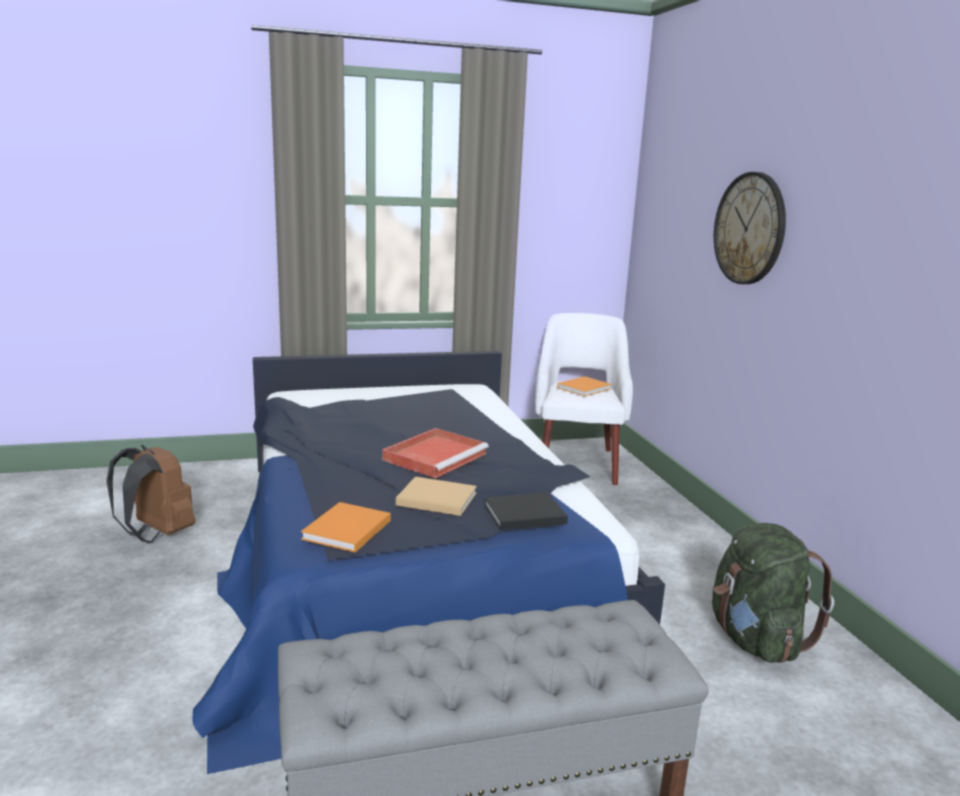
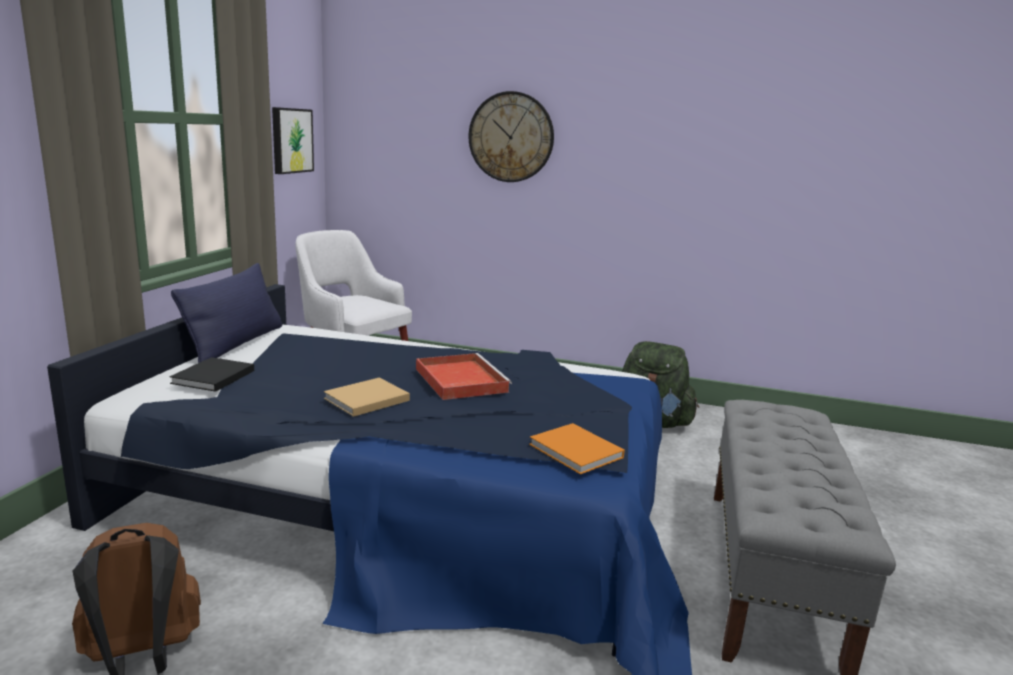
camera: 60 degrees left, 0 degrees up
beige book [396,477,477,516] -> beige book moved to [324,378,410,417]
black book [484,492,568,530] -> black book moved to [169,357,254,392]
orange book [557,376,612,397] -> none
none -> blue pillow [171,263,282,363]
none -> picture [272,107,314,174]

